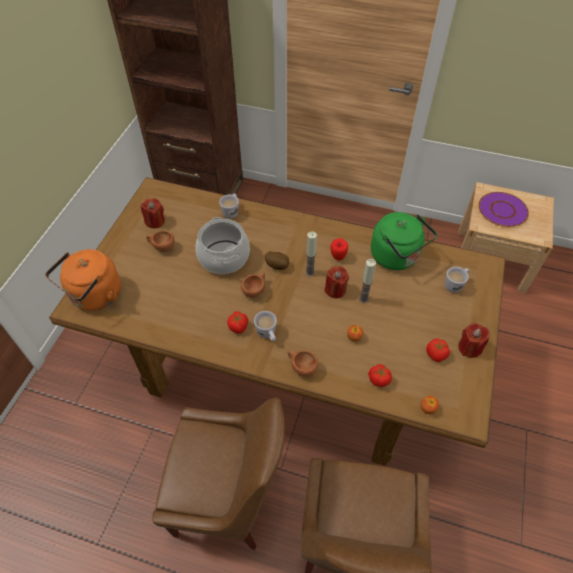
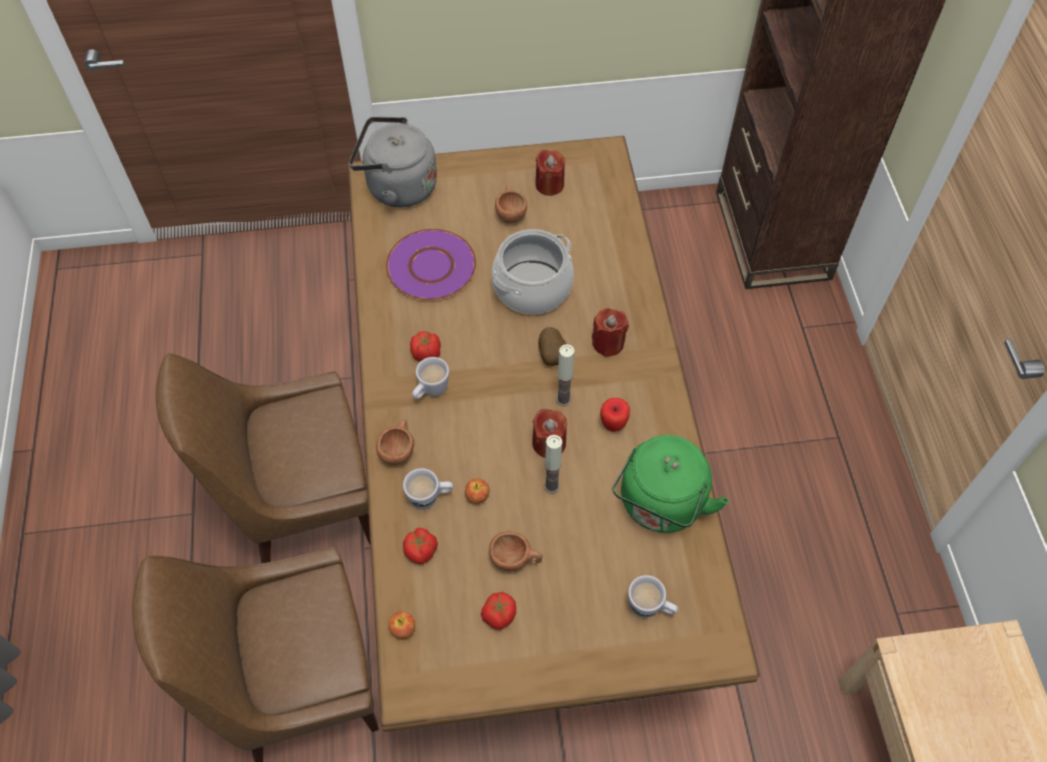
camera: 65 degrees right, 5 degrees up
orange kettle [45,249,121,311] -> grey kettle [349,117,437,207]
brown chair [152,397,285,550] -> brown chair turned 90 degrees clockwise [156,354,370,563]
white mug [219,194,239,219] -> white mug moved to [403,468,453,510]
brown cup [241,272,265,298] -> brown cup moved to [489,531,543,571]
red candle [458,323,490,358] -> red candle moved to [592,308,629,357]
purple plate [478,192,529,227] -> purple plate moved to [386,229,477,301]

